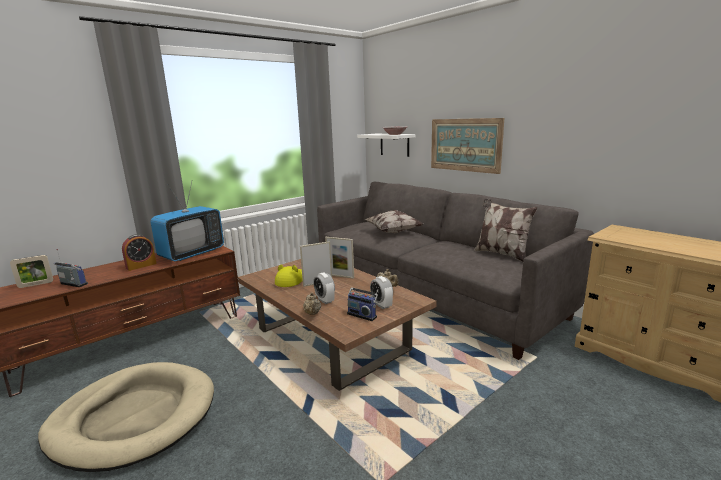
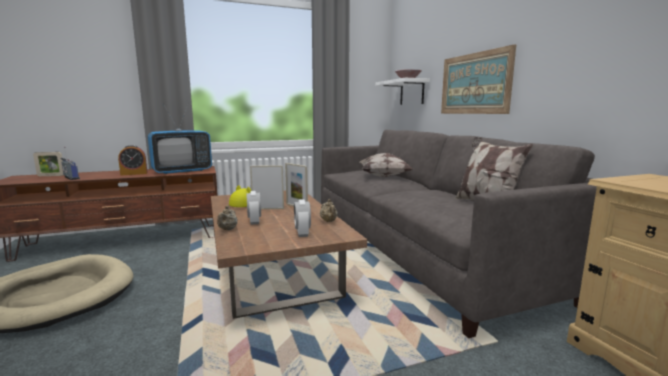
camera: 20 degrees right, 5 degrees down
radio [347,282,378,321] -> none

